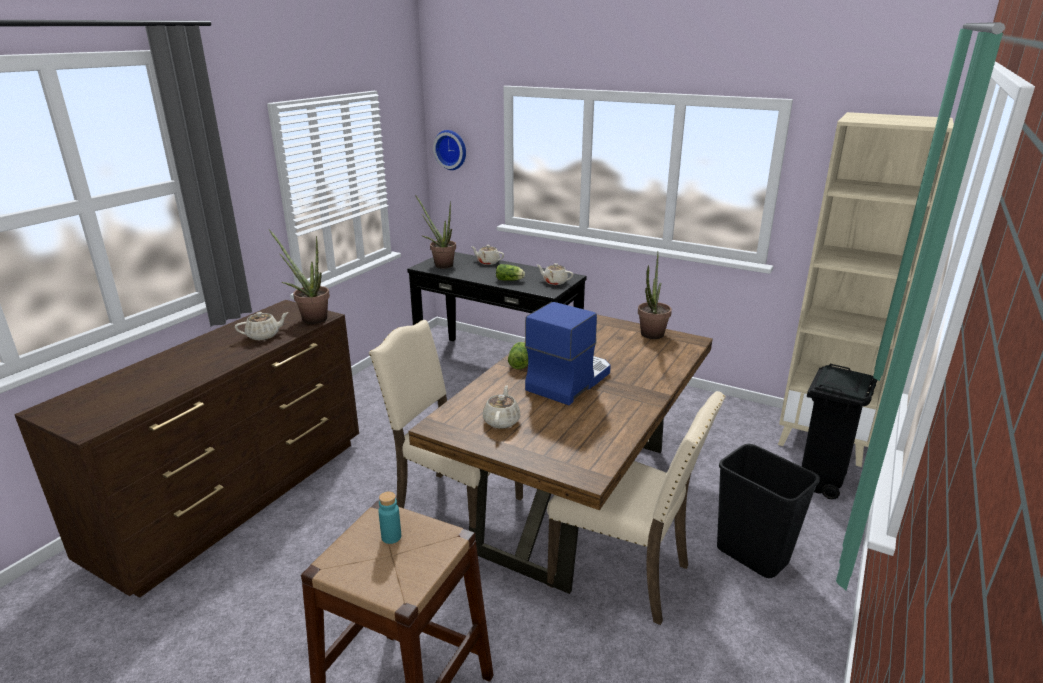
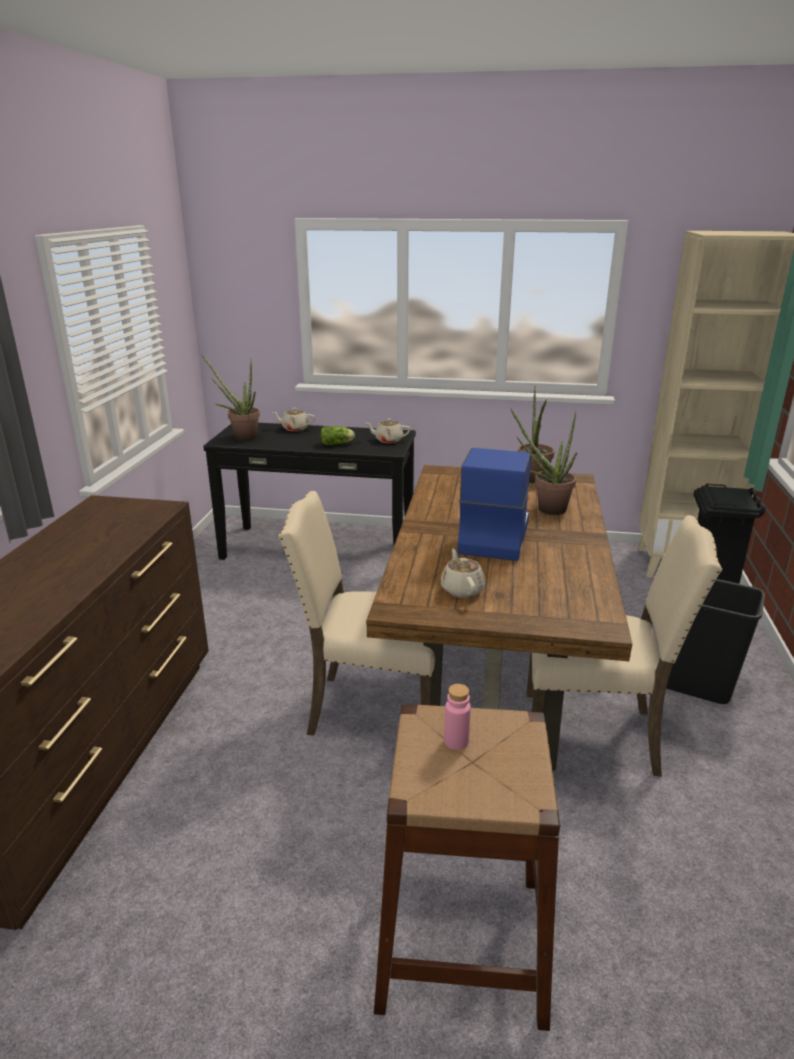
camera: 20 degrees left, 0 degrees up
beige teapot [235,312,289,340] -> none
potted plant [268,229,330,324] -> potted plant moved to [510,408,578,515]
turquoise bottle [378,491,401,544] -> pink bottle [444,684,471,750]
wall clock [433,130,466,170] -> none
lettuce [508,342,528,369] -> none

